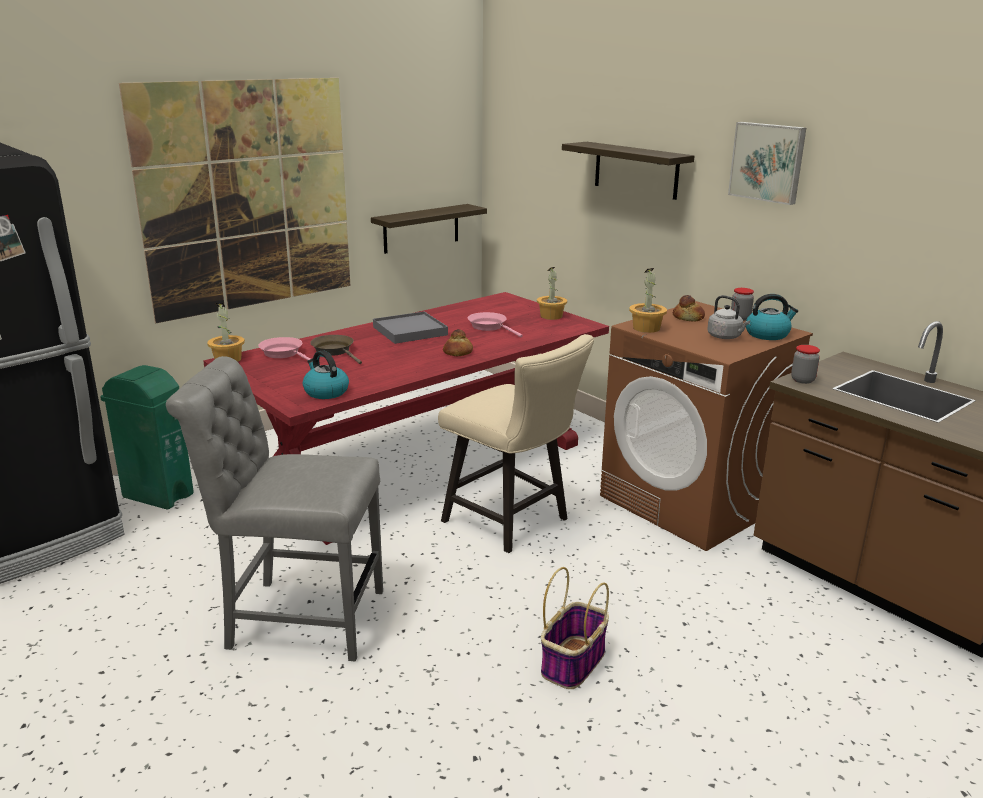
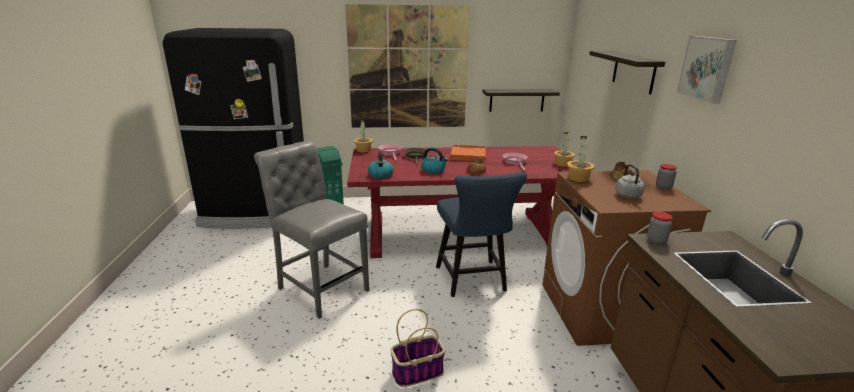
camera: 35 degrees right, 0 degrees up
grey tray [373,311,448,344] -> orange tray [450,145,485,162]
beige chair [438,334,594,553] -> blue chair [436,172,527,297]
kettle [746,294,798,340] -> kettle moved to [421,148,448,174]

